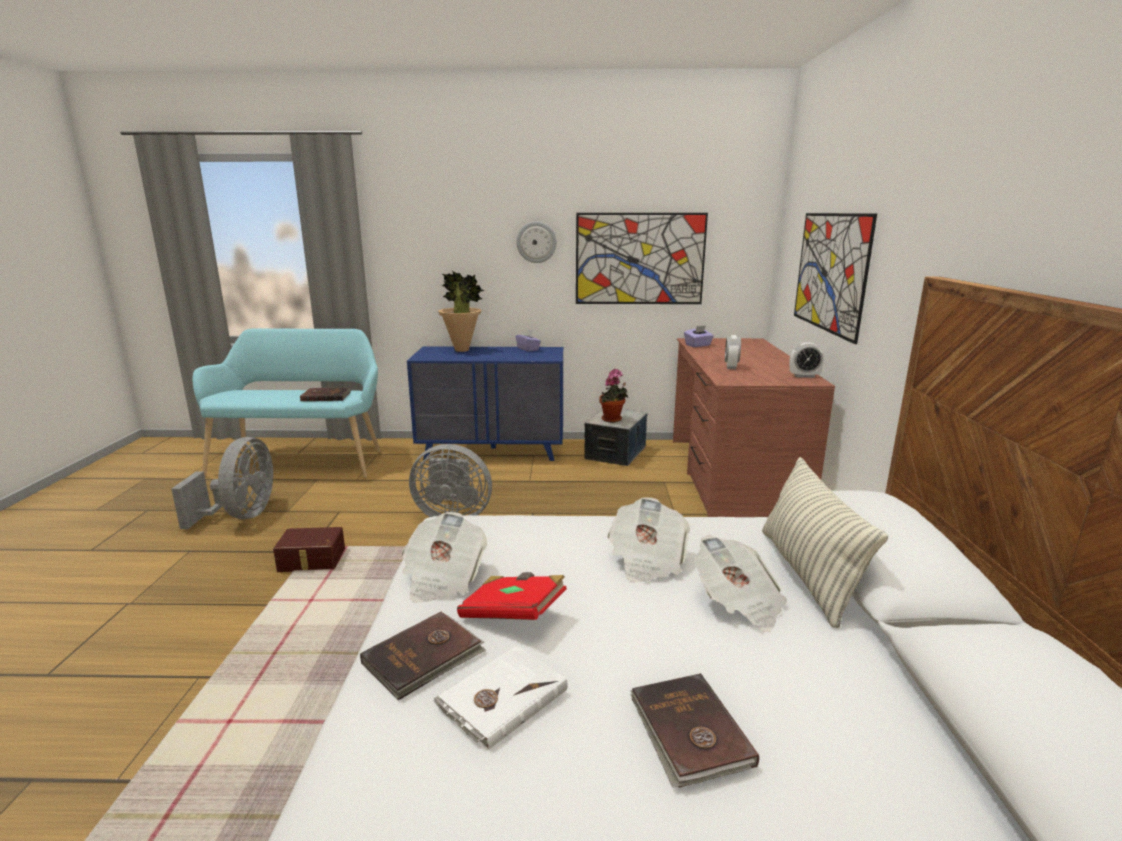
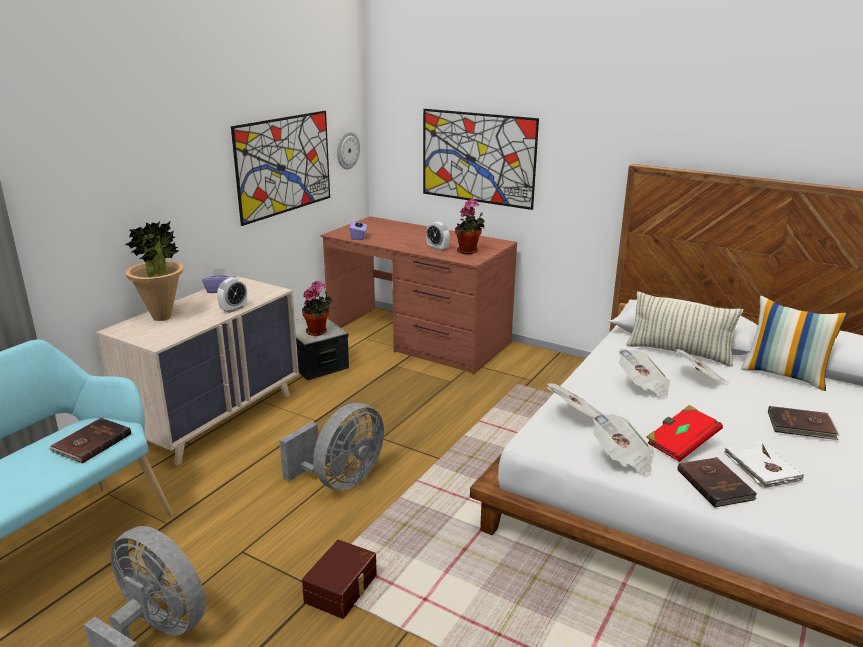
camera: 60 degrees left, 5 degrees up
blue dresser [407,346,563,461] -> beige dresser [96,276,299,466]
wall clock [516,221,557,263] -> wall clock moved to [337,131,360,169]
alarm clock [789,342,824,378] -> alarm clock moved to [217,277,247,313]
none -> potted plant [455,199,485,254]
none -> newspaper [547,383,605,417]
none -> pillow [741,296,848,391]

